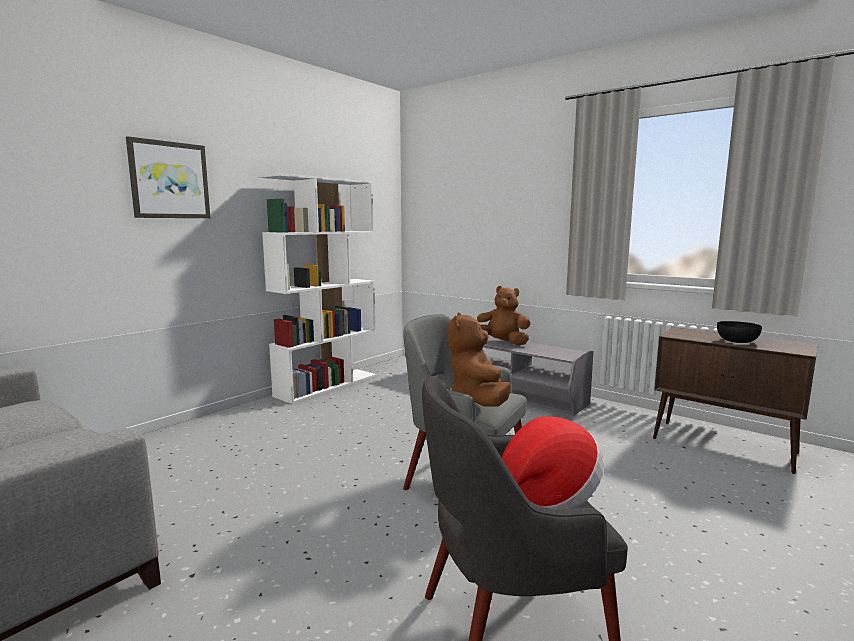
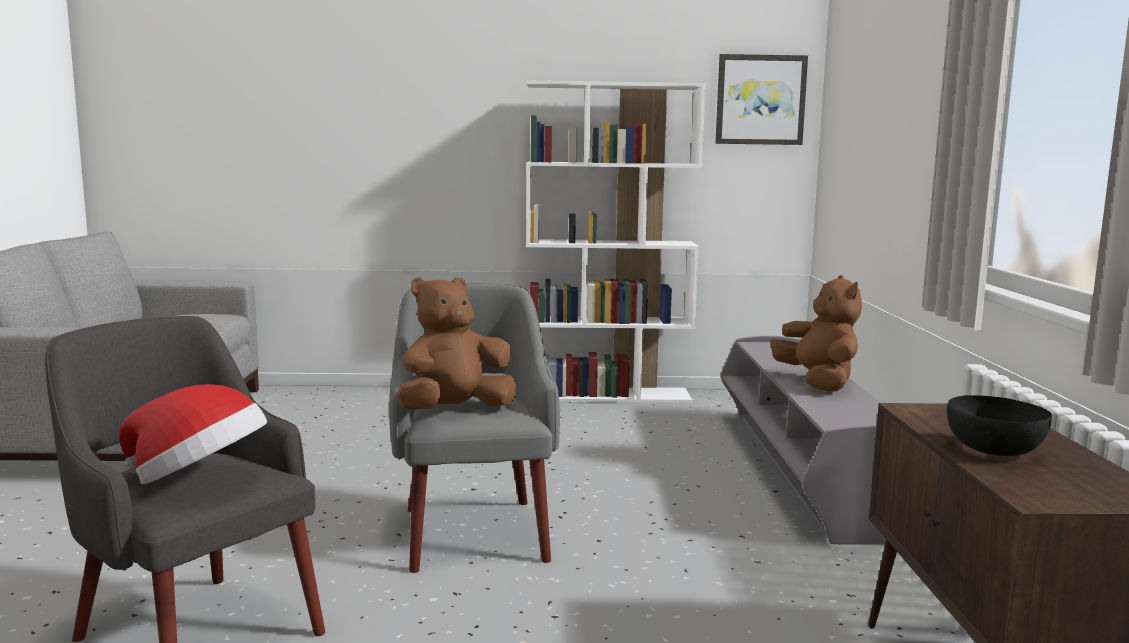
camera: 50 degrees right, 0 degrees up
picture [126,136,210,218] -> picture moved to [715,54,808,145]

